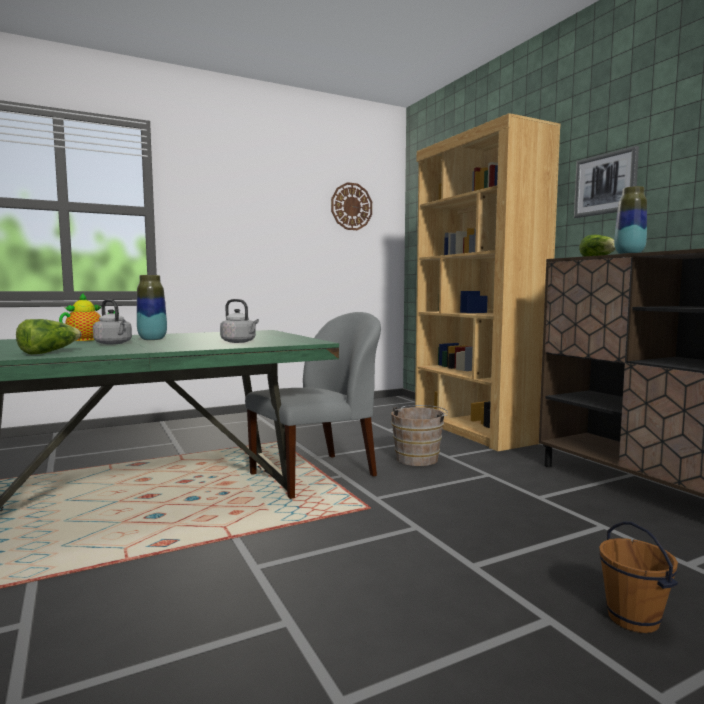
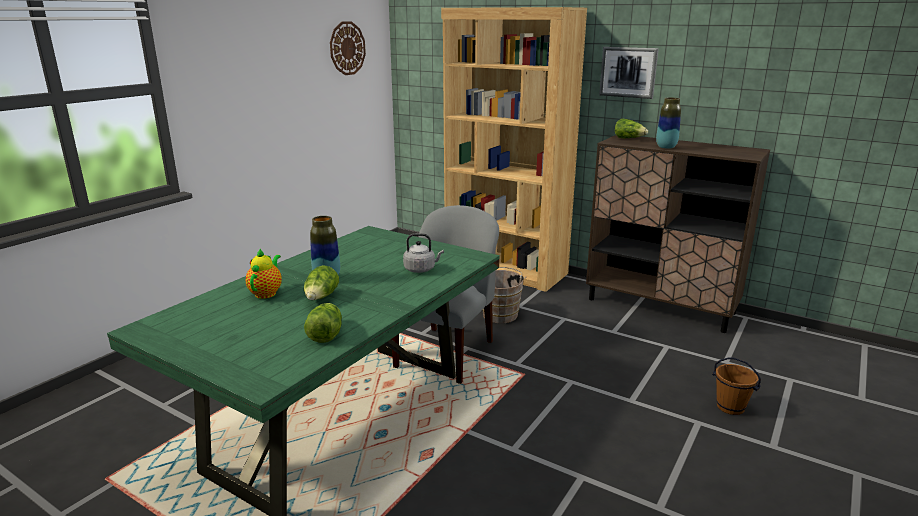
camera: 30 degrees left, 15 degrees up
grey kettle [93,299,132,344] -> lettuce [304,265,339,300]

